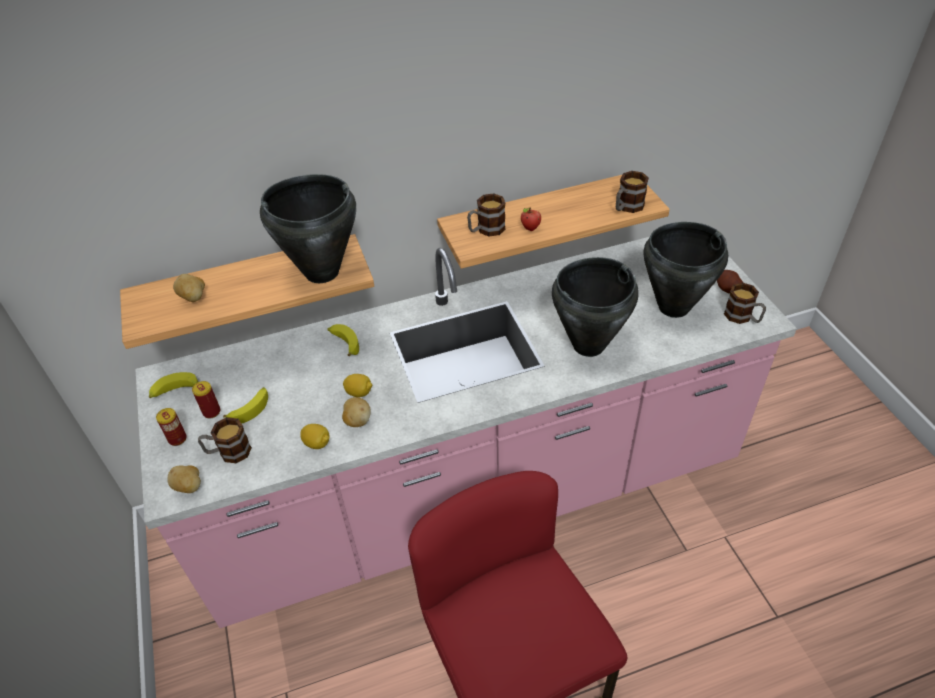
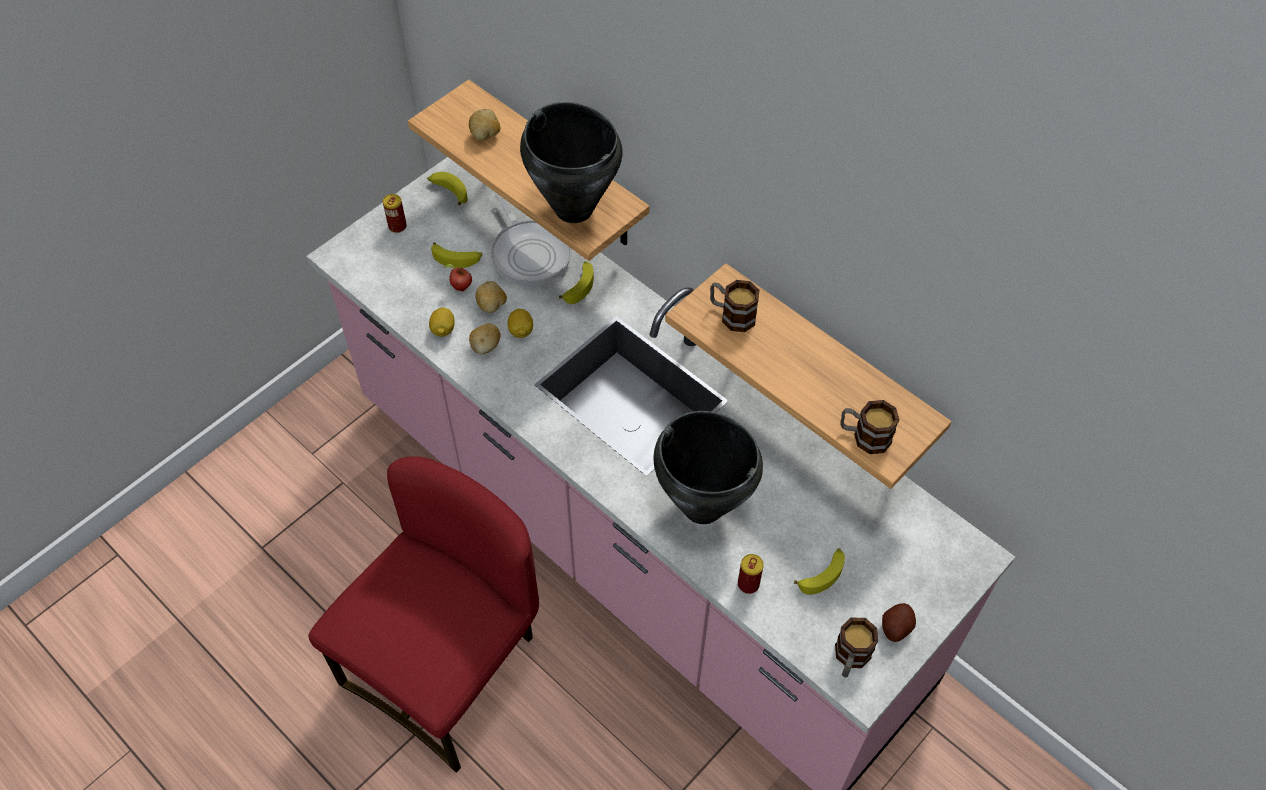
camera: 60 degrees right, 10 degrees up
potato [167,465,201,493] -> potato moved to [475,281,507,313]
can [192,381,220,419] -> can moved to [738,554,764,594]
mug [198,417,252,463] -> none
apple [521,208,541,231] -> apple moved to [444,264,472,291]
black cooking pot [643,222,728,318] -> banana [794,548,845,595]
none -> frying pan [491,193,572,286]

